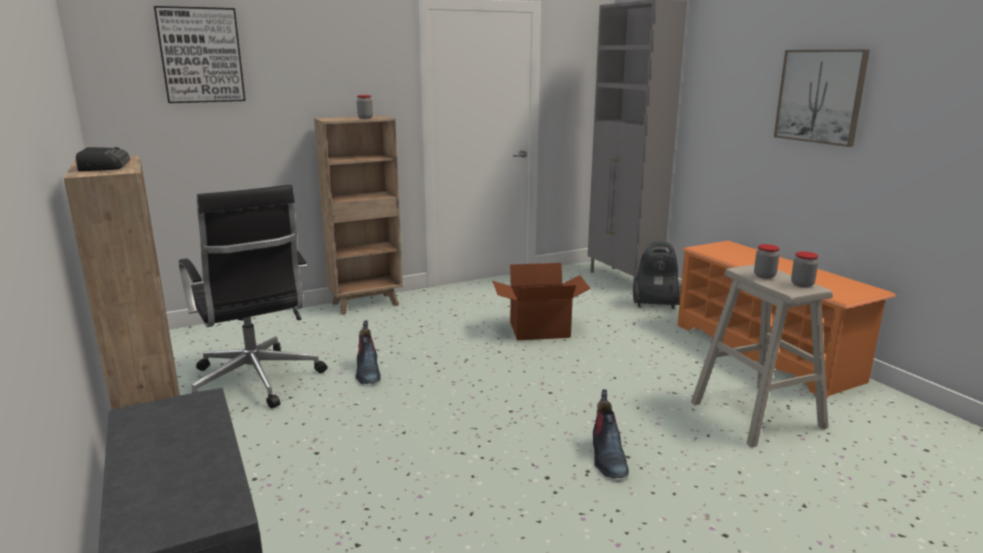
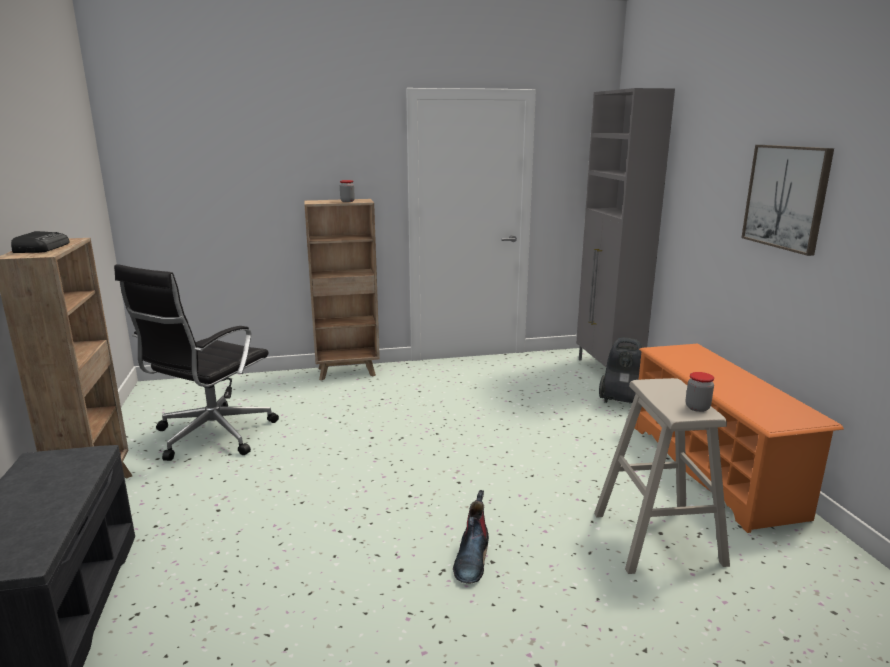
camera: 15 degrees right, 0 degrees up
picture [154,6,246,103] -> none
black office chair [179,185,327,408] -> black office chair turned 45 degrees clockwise [114,264,279,461]
boot [356,320,381,384] -> none
cardboard box [492,263,591,340] -> none
jar [754,244,780,279] -> none

